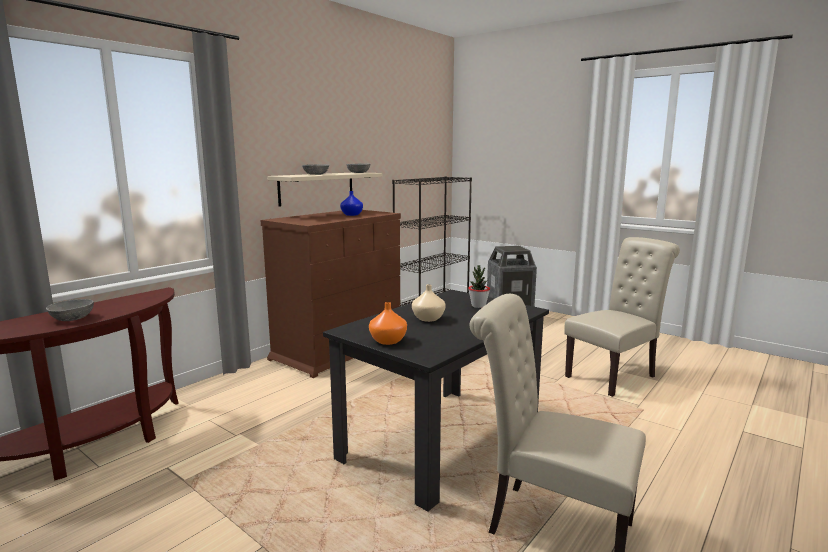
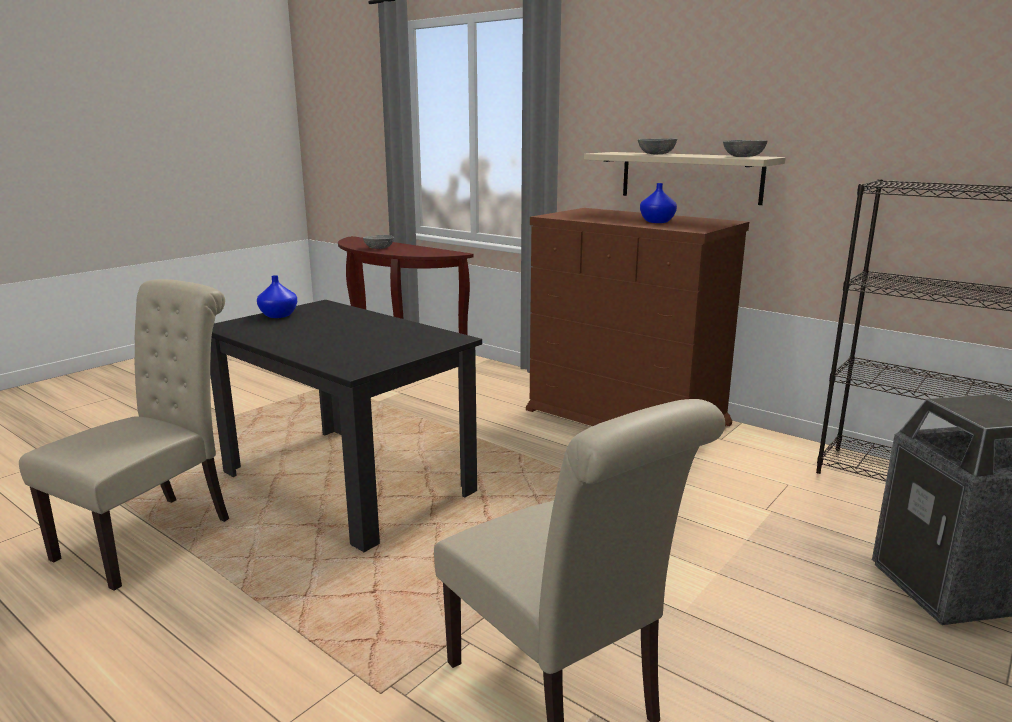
camera: 90 degrees right, 5 degrees up
orange vase [369,302,407,345] -> blue vase [257,275,297,318]
beige vase [412,284,446,322] -> none
potted plant [468,265,490,308] -> none

